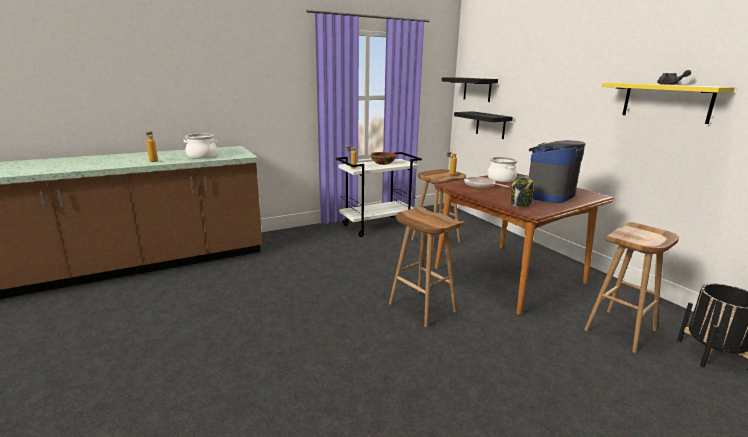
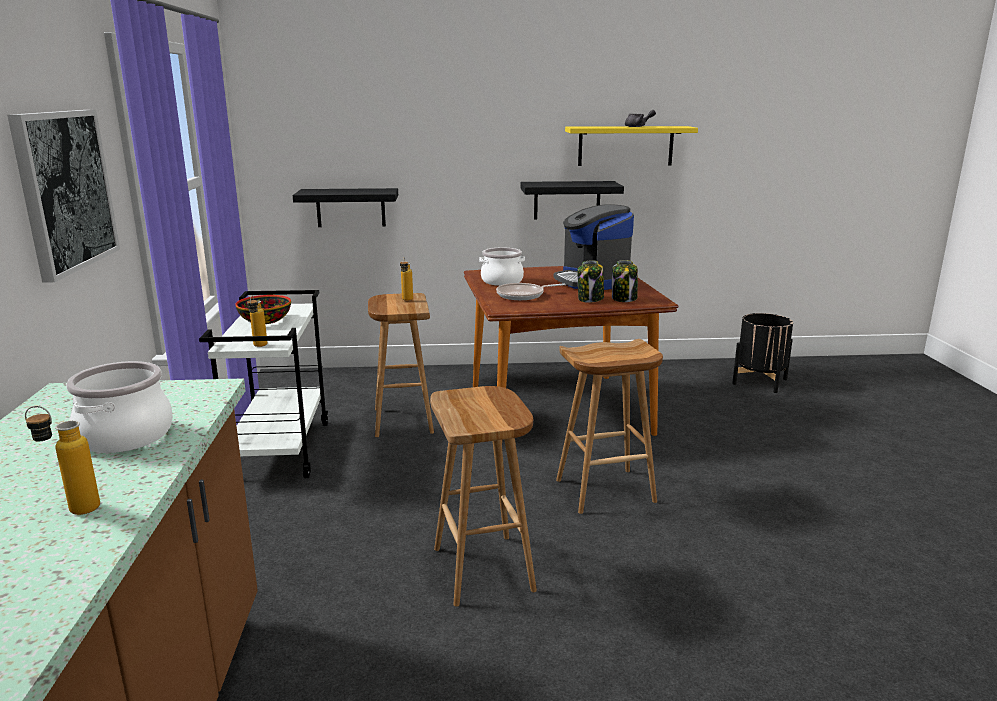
camera: 65 degrees left, 0 degrees up
black shelf [442,77,498,102] -> black shelf moved to [521,181,624,220]
brown stool [584,222,679,353] -> brown stool moved to [430,386,537,607]
none -> picture [7,110,120,283]
none -> jar [577,260,604,303]

